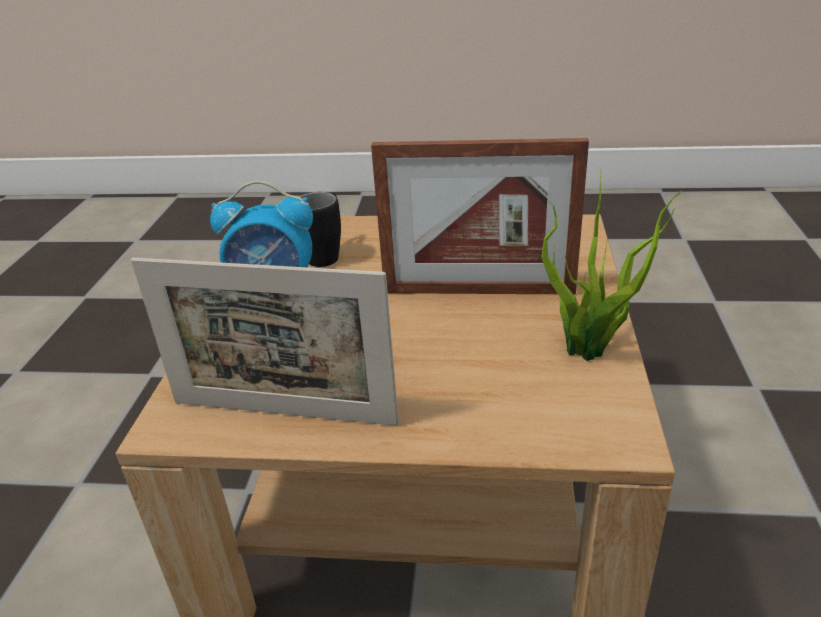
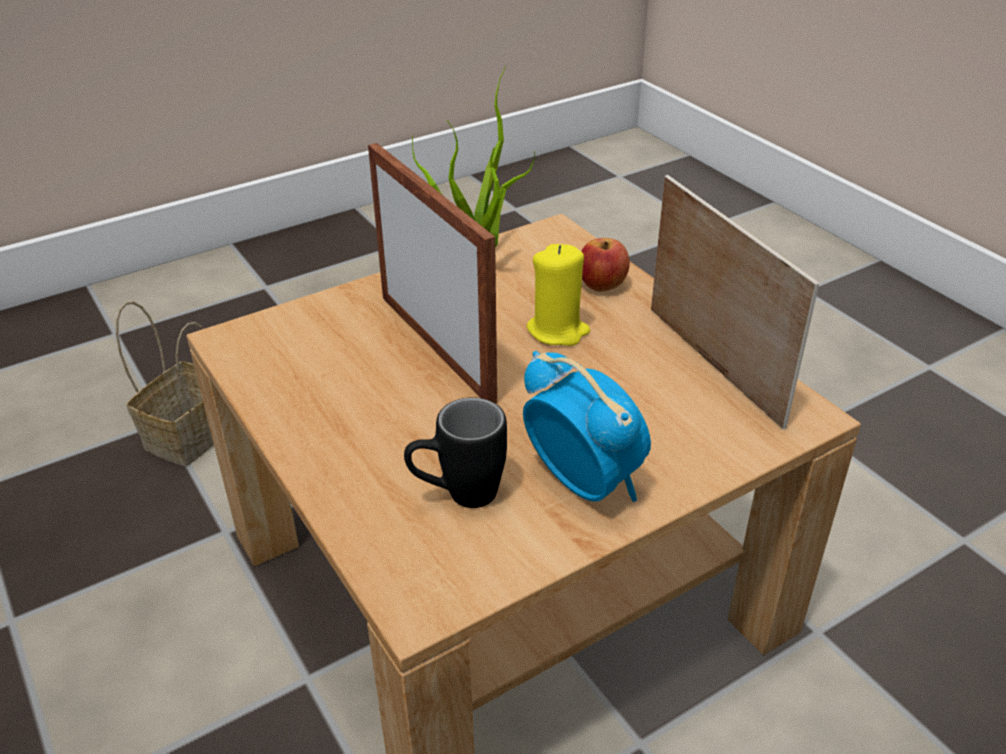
camera: 130 degrees left, 5 degrees up
none -> basket [116,301,214,466]
none -> yellow candle [526,244,590,346]
none -> apple [581,238,630,292]

